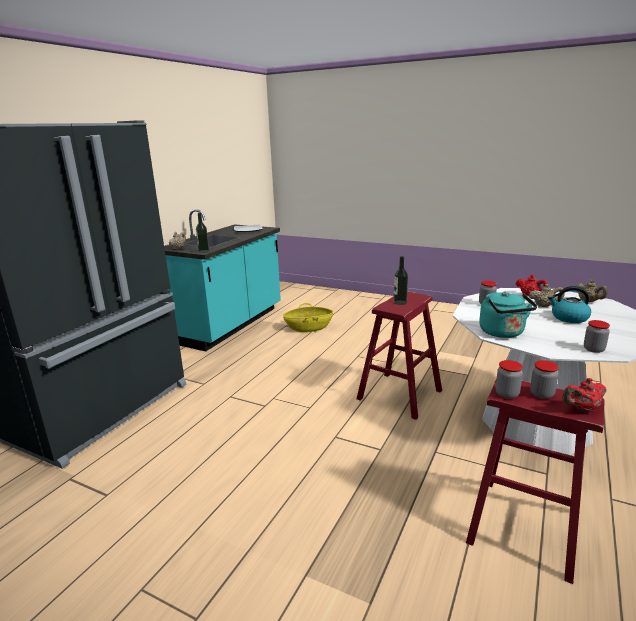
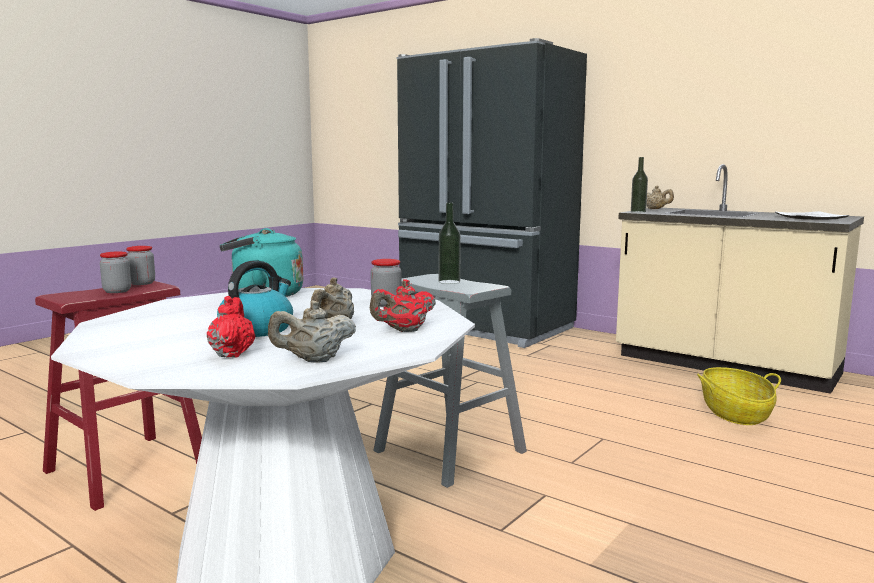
camera: 100 degrees right, 10 degrees down
turquoise counter [164,209,281,352] -> beige counter [616,164,864,394]
red stool [357,291,442,420] -> grey stool [373,274,527,488]
red teapot [562,378,607,412] -> red teapot moved to [207,296,256,358]
jar [584,320,610,353] -> none

